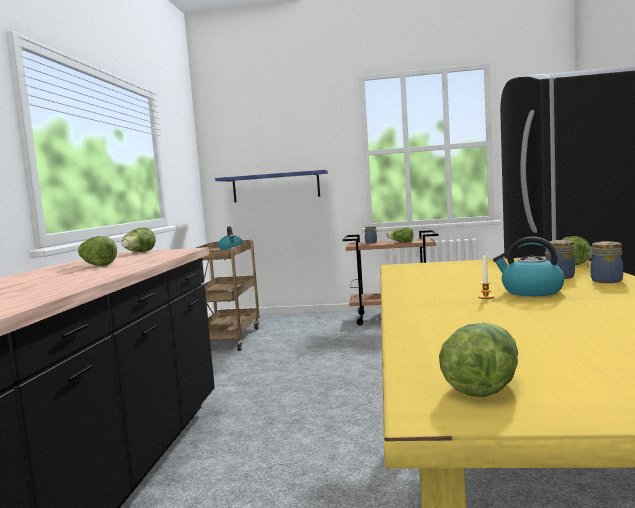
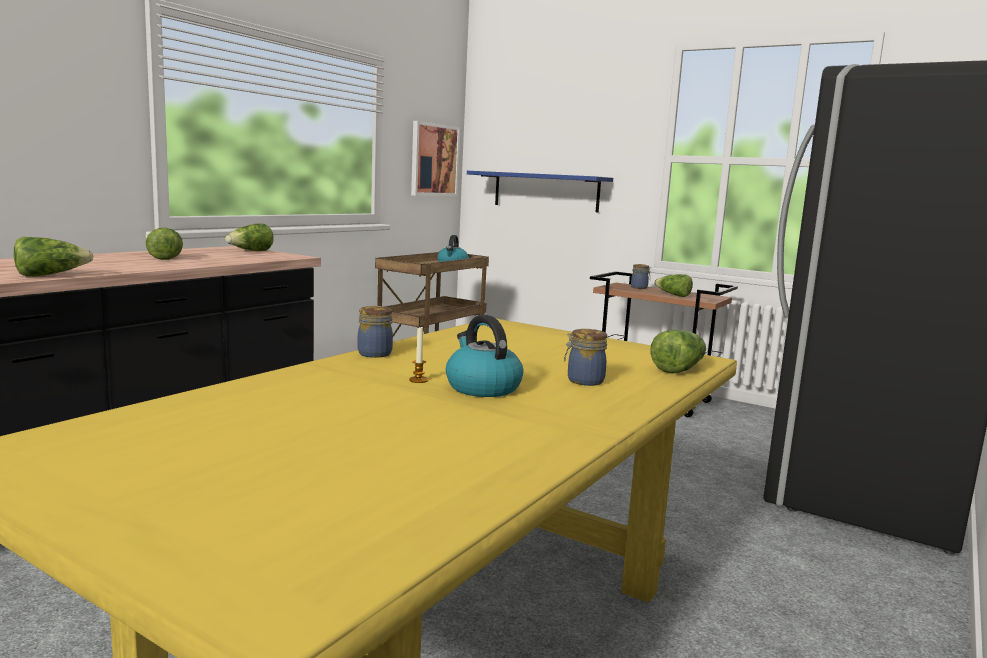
camera: 25 degrees right, 5 degrees up
lettuce [439,323,518,397] -> lettuce moved to [13,237,94,277]
jar [587,241,623,283] -> jar moved to [357,306,393,358]
none -> picture [411,121,460,196]

